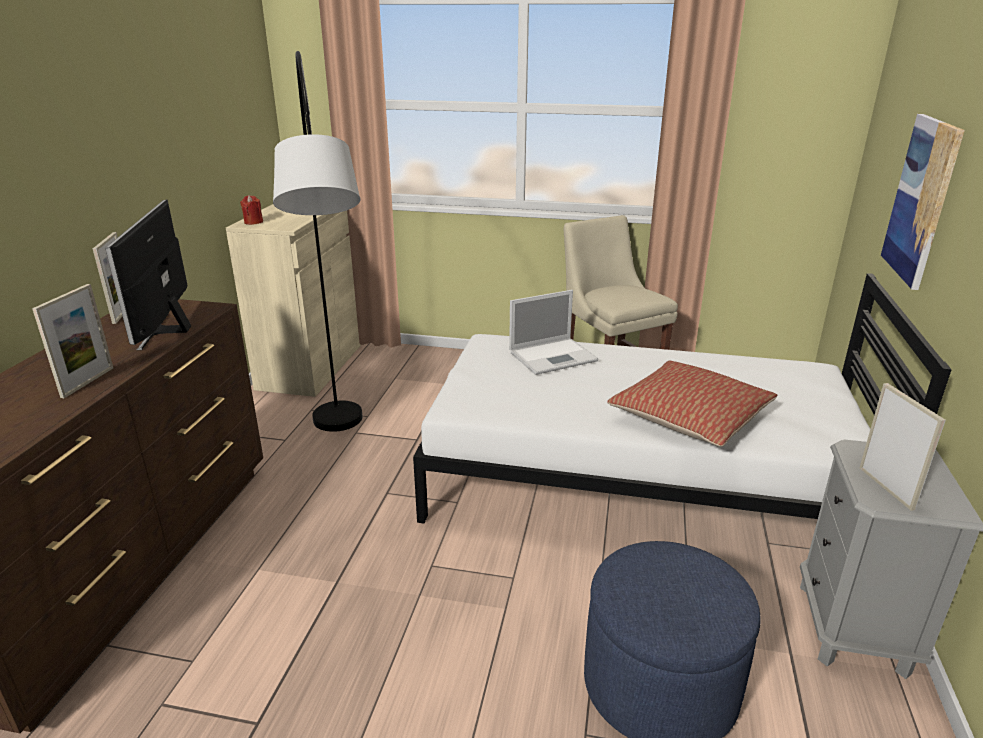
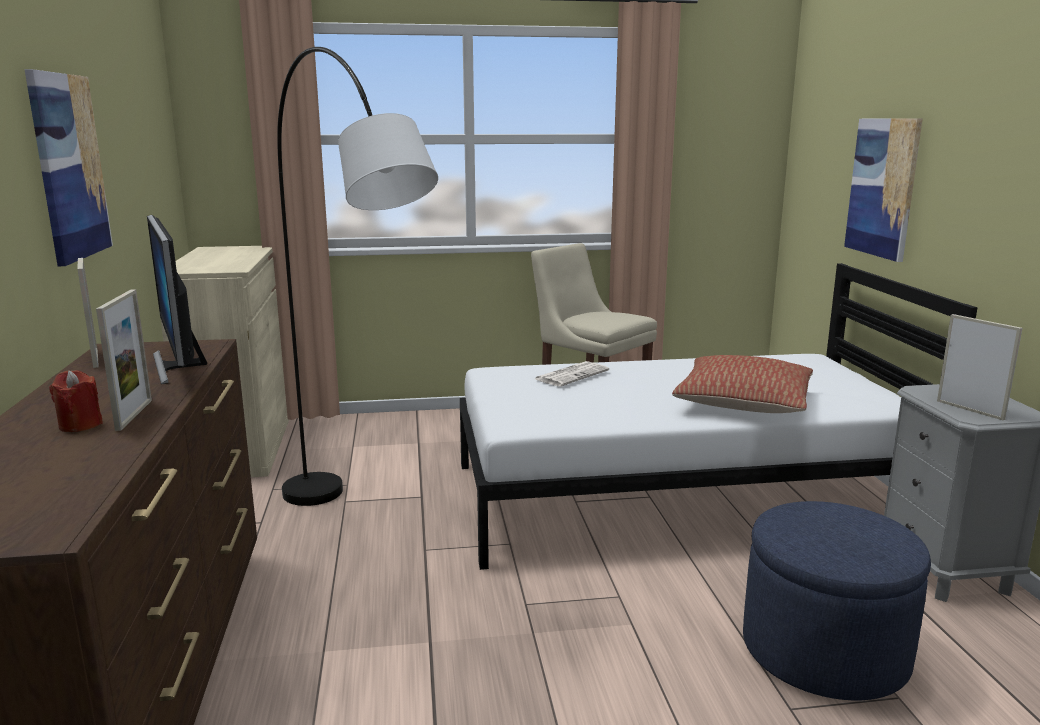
camera: 20 degrees left, 10 degrees down
red candle [240,195,263,225] -> red candle moved to [49,370,103,432]
laptop [509,290,598,375] -> newspaper [535,361,609,386]
none -> picture [25,69,113,266]

